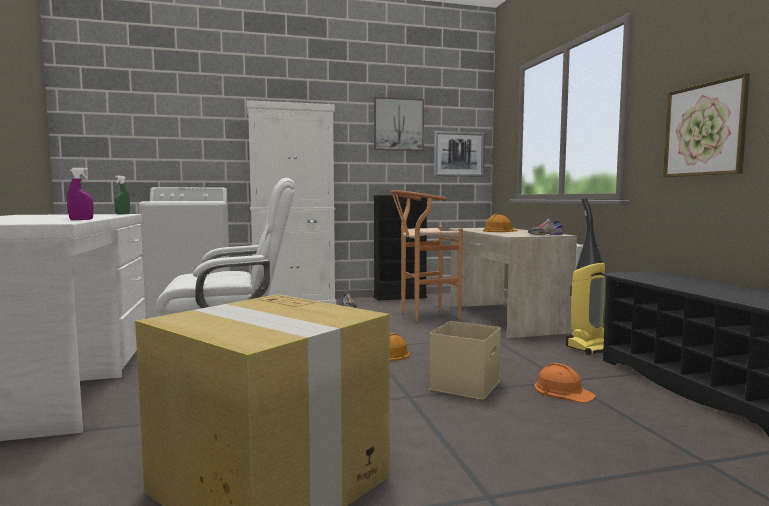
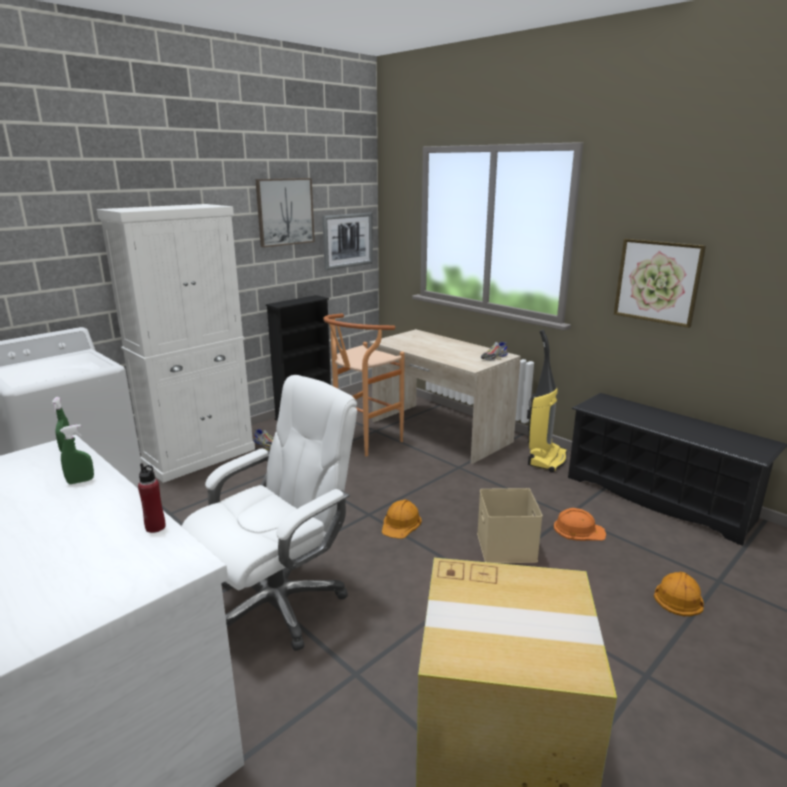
camera: 30 degrees left, 15 degrees up
purple spray bottle [67,168,94,220] -> red bottle [138,463,166,533]
orange hard hat [483,214,518,232] -> orange hard hat moved to [654,572,704,616]
none -> green spray bottle [60,424,94,484]

